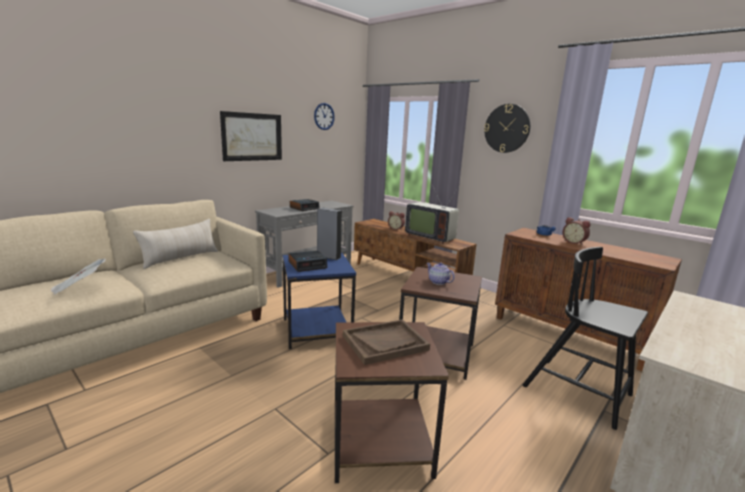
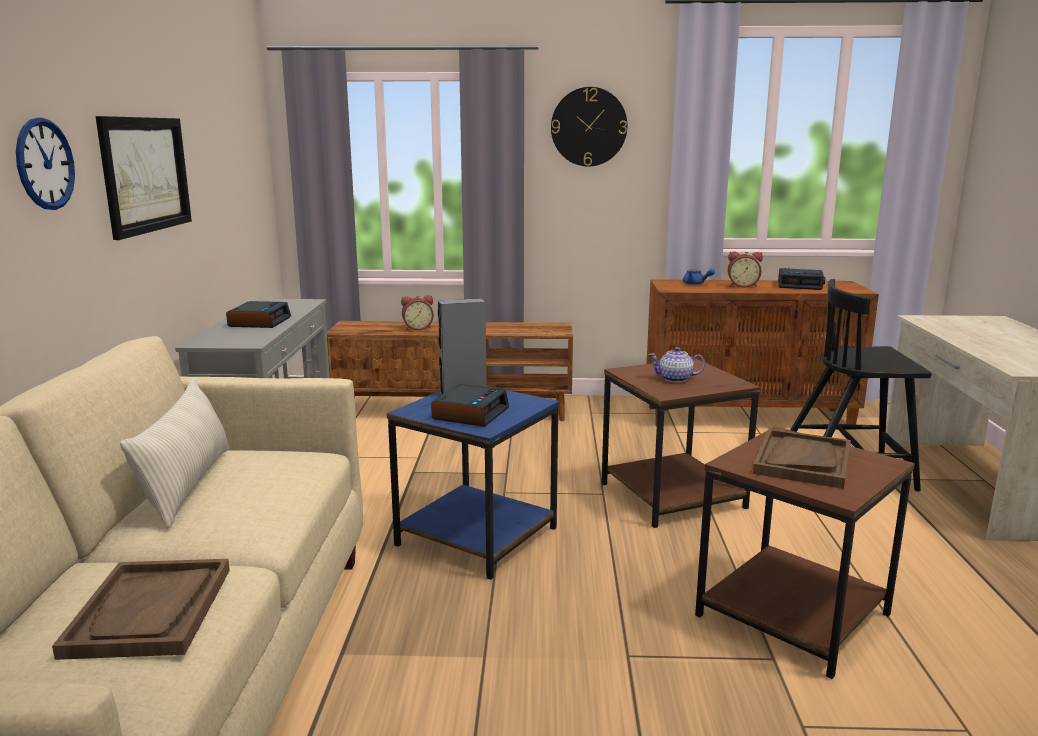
camera: 40 degrees left, 0 degrees up
newspaper [51,258,105,295] -> brown tray [52,559,230,660]
wall clock [314,103,335,130] -> wall clock moved to [16,117,75,210]
television [405,185,460,244] -> none
none -> alarm clock [778,268,825,290]

